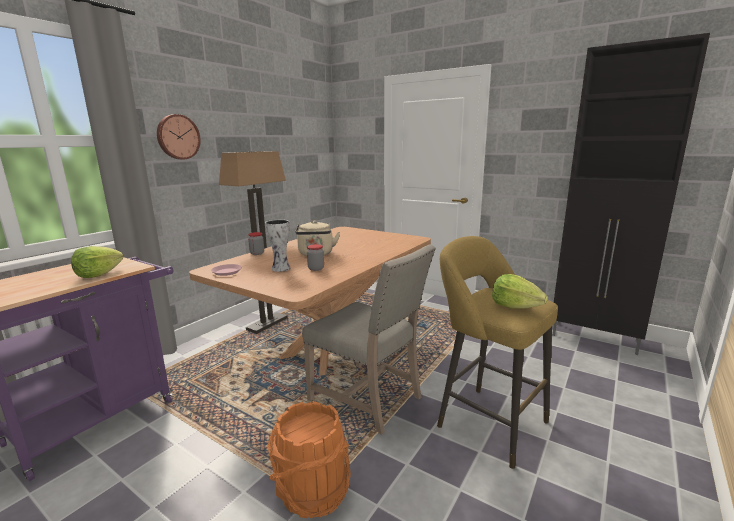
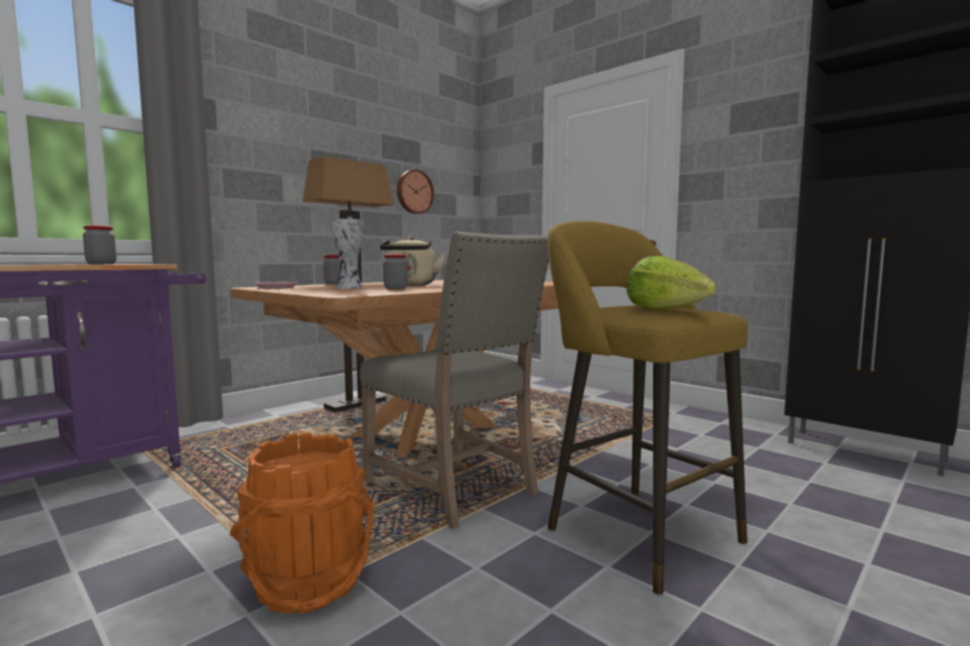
camera: 10 degrees right, 10 degrees down
lettuce [71,246,123,278] -> jar [83,226,117,264]
wall clock [157,114,201,160] -> wall clock moved to [397,169,434,214]

